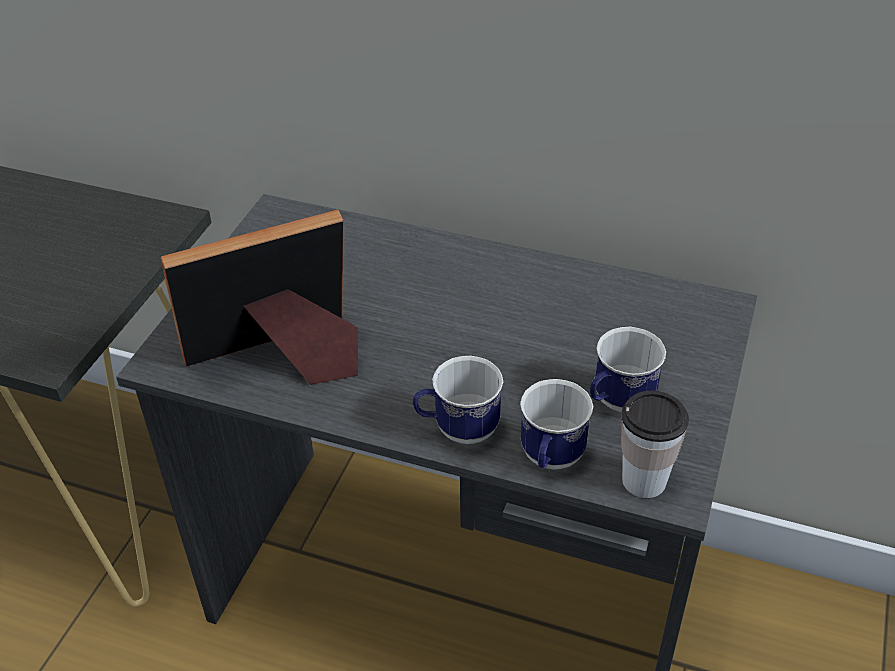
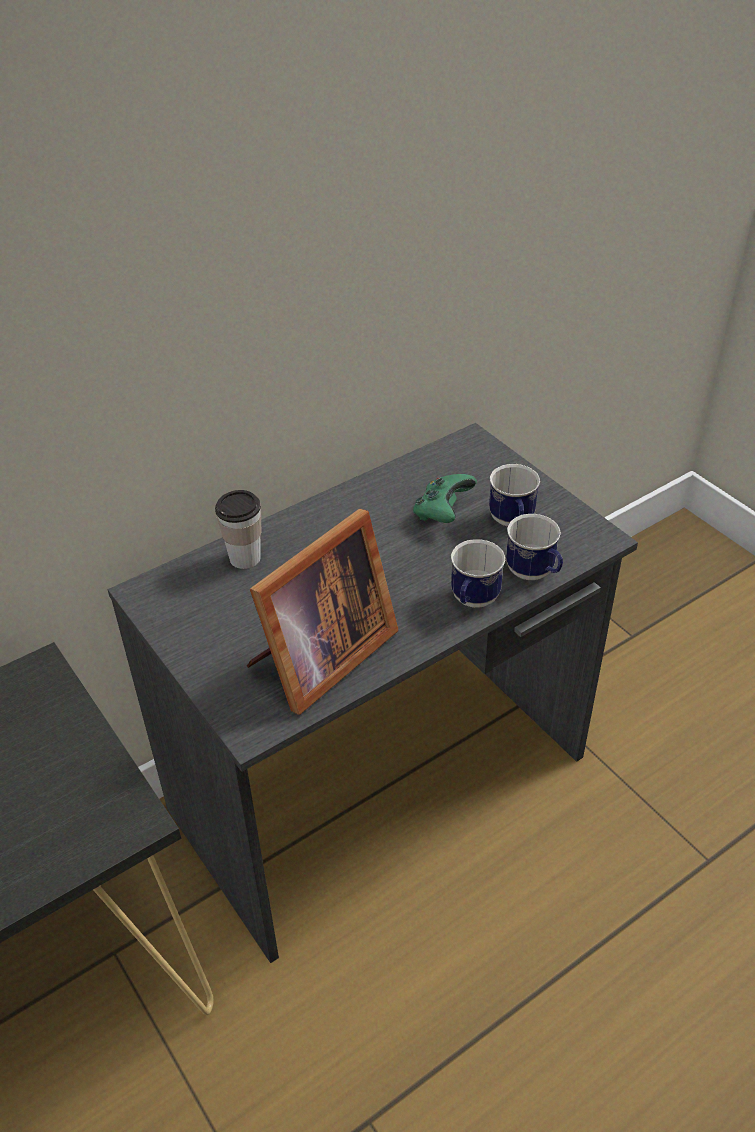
camera: 55 degrees left, 0 degrees up
picture frame [160,210,358,385] -> picture frame turned 150 degrees counterclockwise [247,509,399,715]
cup [621,391,689,498] -> cup moved to [215,490,261,569]
none -> green game controller [413,474,477,523]

